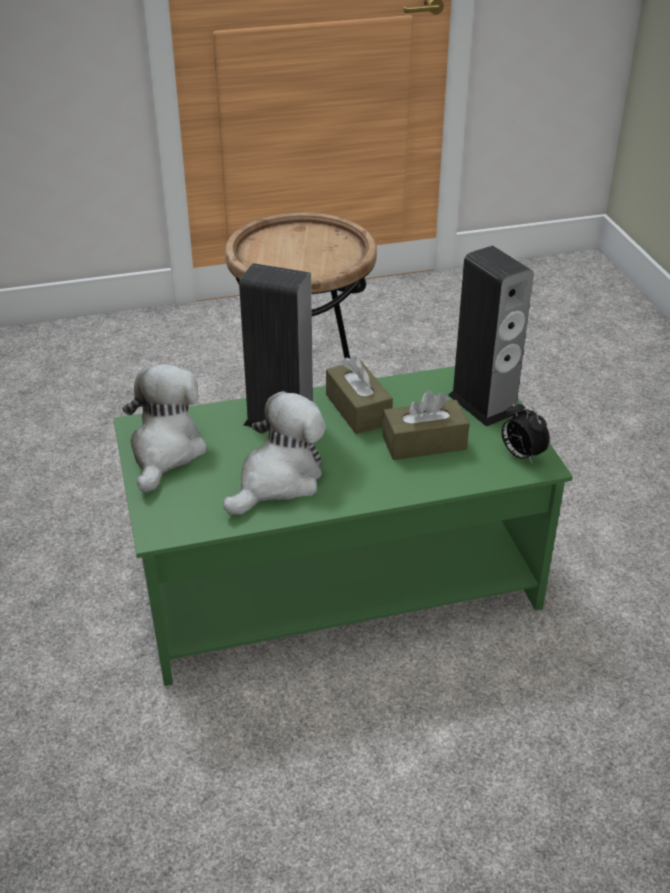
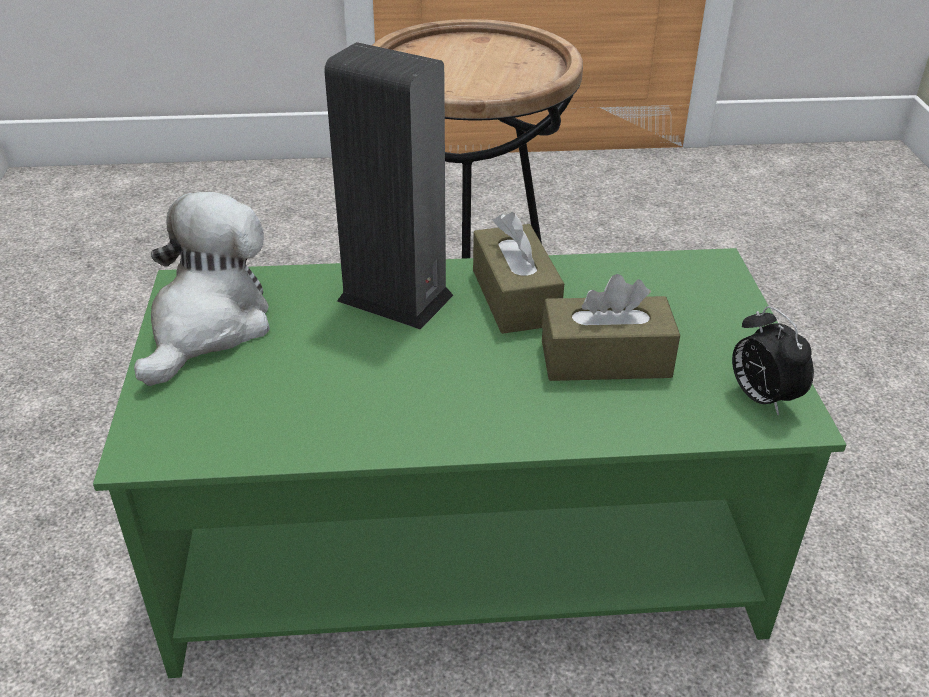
camera: 10 degrees right, 0 degrees up
plush toy [223,391,326,515] -> none
speaker [448,246,534,427] -> none

